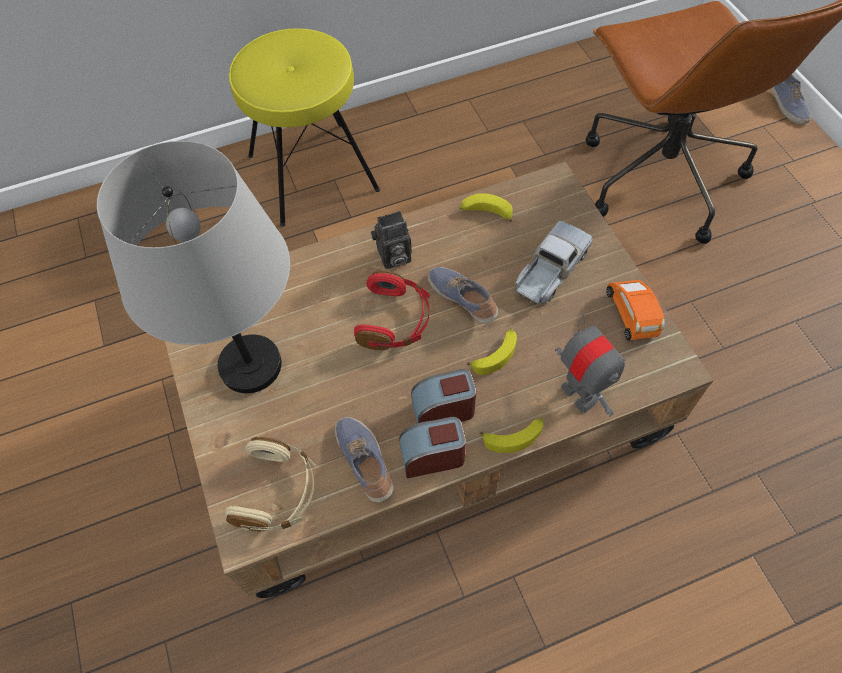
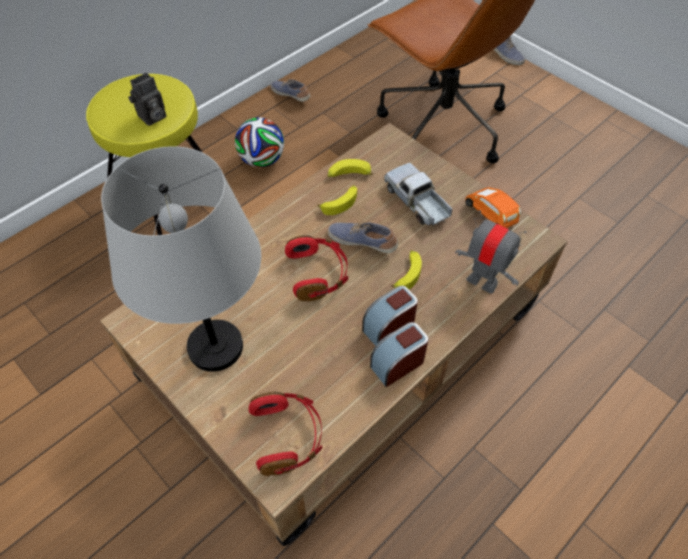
camera: 25 degrees left, 5 degrees down
beige headphones [225,437,316,531] -> red headphones [249,392,323,476]
shoe [335,417,393,502] -> shoe moved to [270,79,310,102]
camera [371,211,412,269] -> camera moved to [128,73,166,126]
banana [480,417,543,453] -> banana moved to [317,185,357,215]
toy truck [515,221,593,304] -> toy truck turned 45 degrees counterclockwise [384,163,452,225]
none -> football [235,117,284,168]

